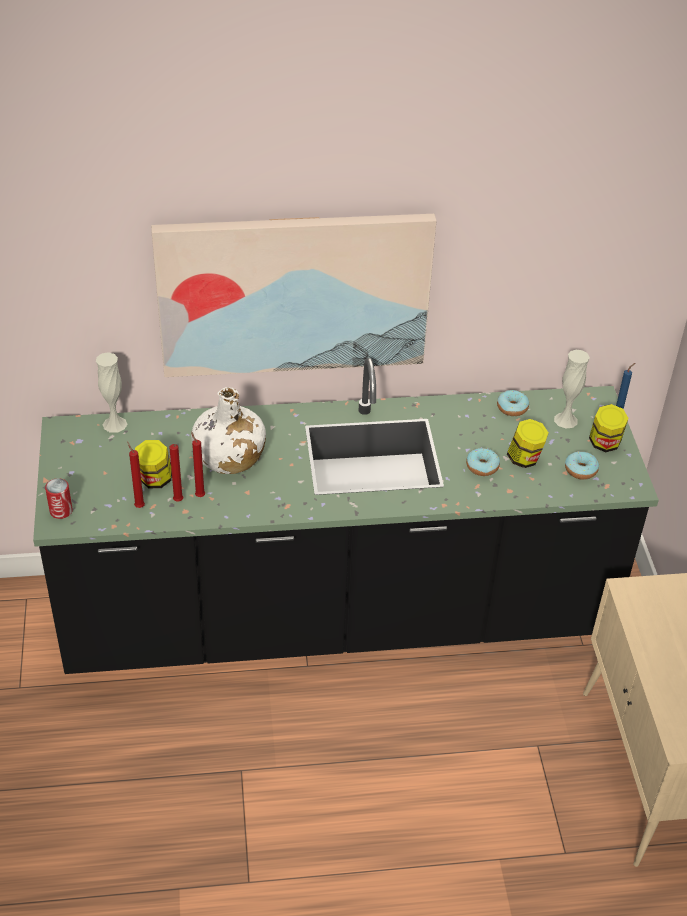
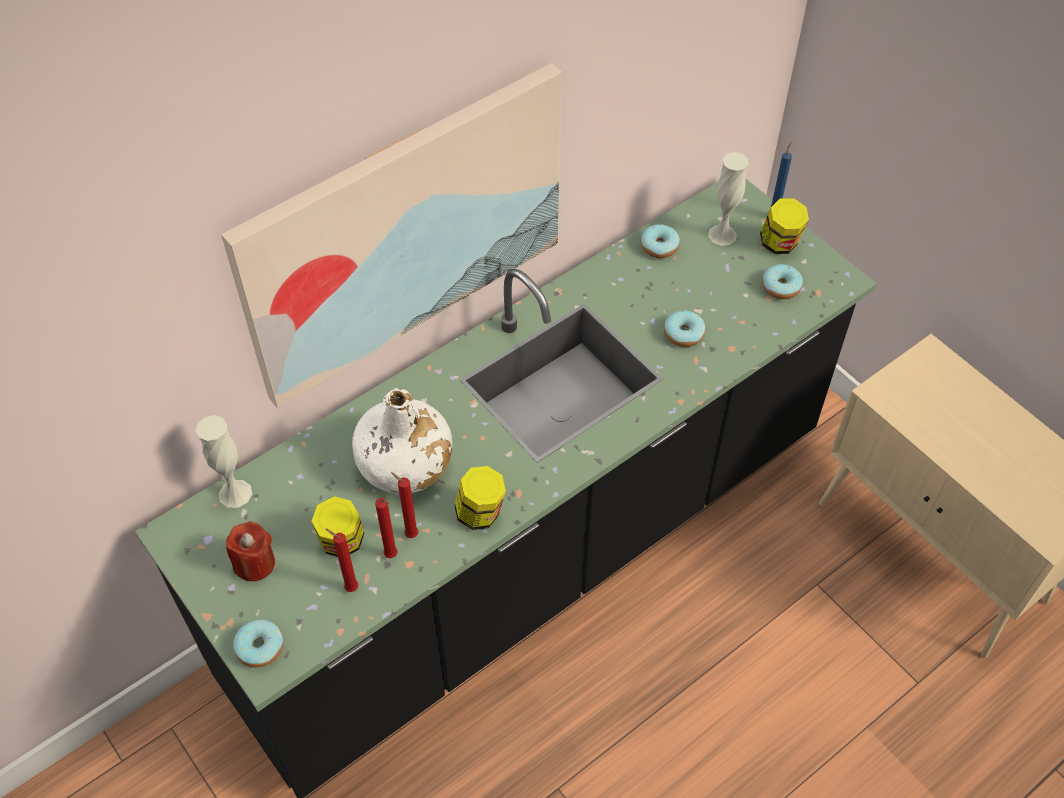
camera: 30 degrees left, 10 degrees up
can [45,478,73,519] -> donut [233,619,283,667]
jar [507,419,549,468] -> jar moved to [454,466,506,530]
none -> red candle [226,521,275,581]

